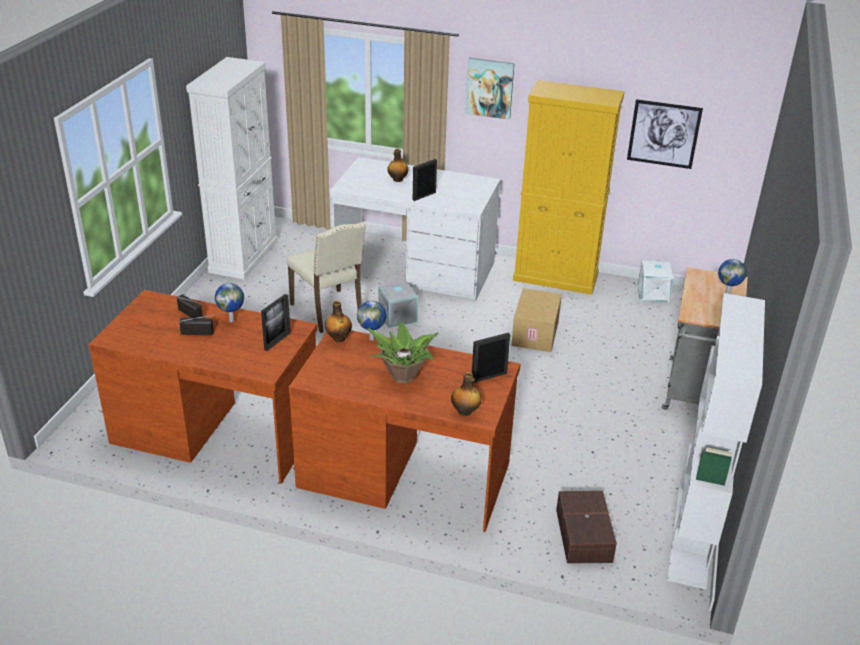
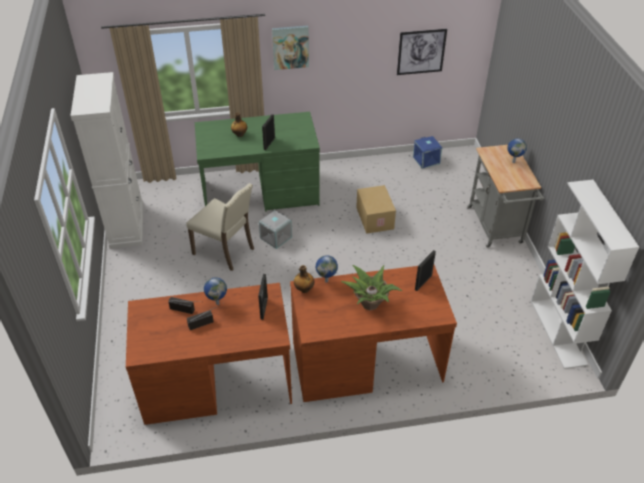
camera: 25 degrees left, 10 degrees up
white desk [330,157,501,301] -> green desk [195,112,320,212]
bottle [451,372,481,416] -> none
yellow cabinet [513,80,625,295] -> none
brown storage box [556,491,617,564] -> none
white storage box [638,260,674,303] -> blue storage box [413,136,442,168]

